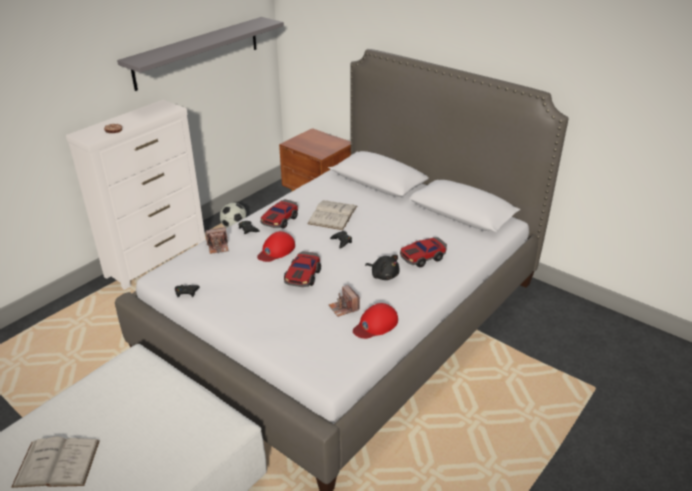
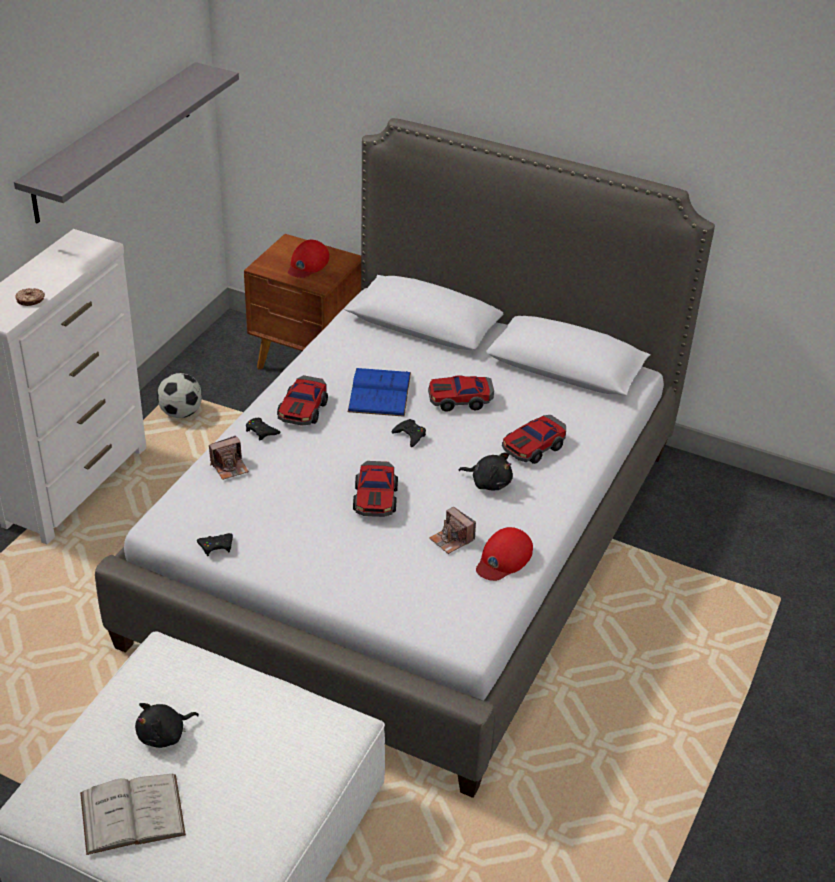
camera: 15 degrees left, 5 degrees up
red cap [257,231,295,262] -> red cap moved to [288,240,329,278]
white book [308,200,357,230] -> blue book [348,368,411,417]
none -> black plush toy [135,703,199,748]
none -> toy car [428,375,494,412]

